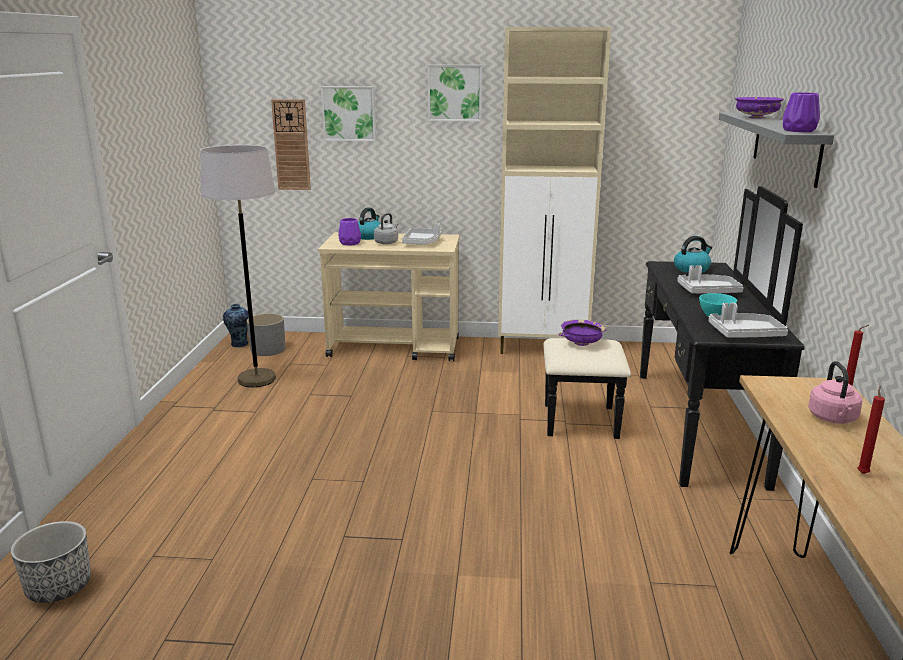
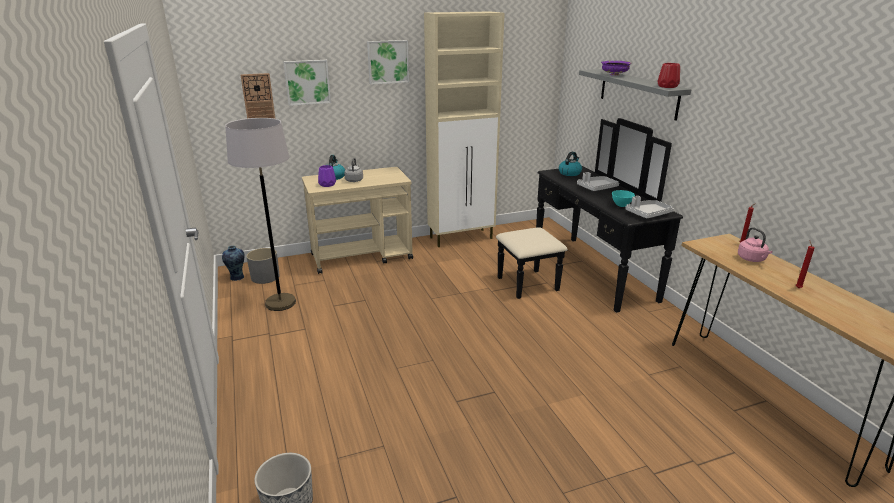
camera: 25 degrees left, 5 degrees up
grey tray [402,224,441,245] -> none
purple bowl [559,320,607,346] -> none
purple vase [783,92,820,132] -> red vase [657,63,680,88]

